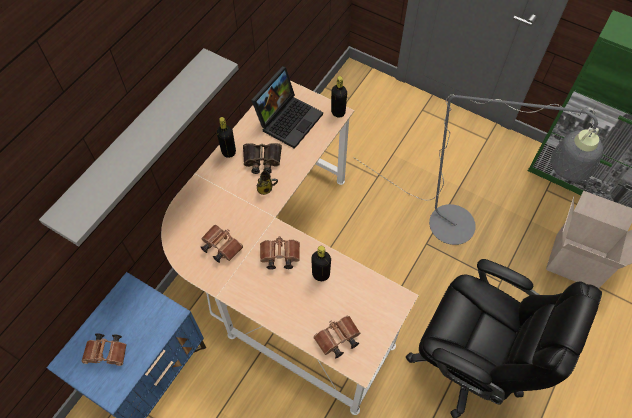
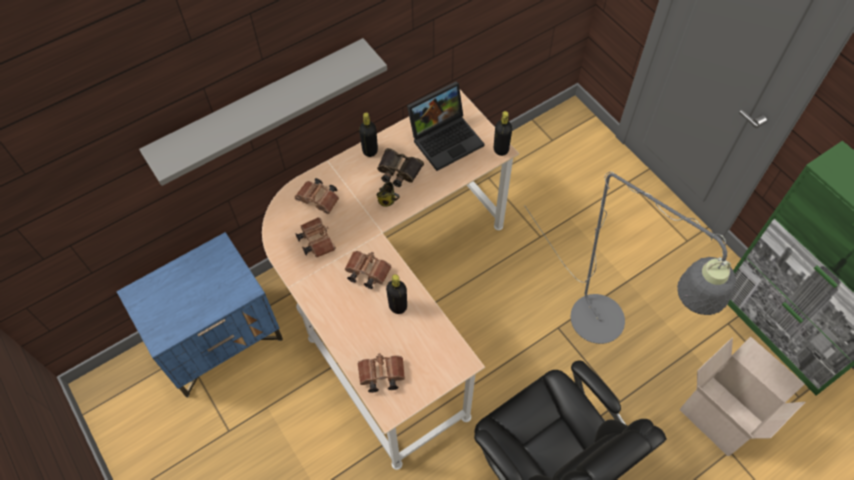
camera: 25 degrees right, 0 degrees up
brown binoculars [81,333,127,366] -> brown binoculars moved to [295,178,339,214]

